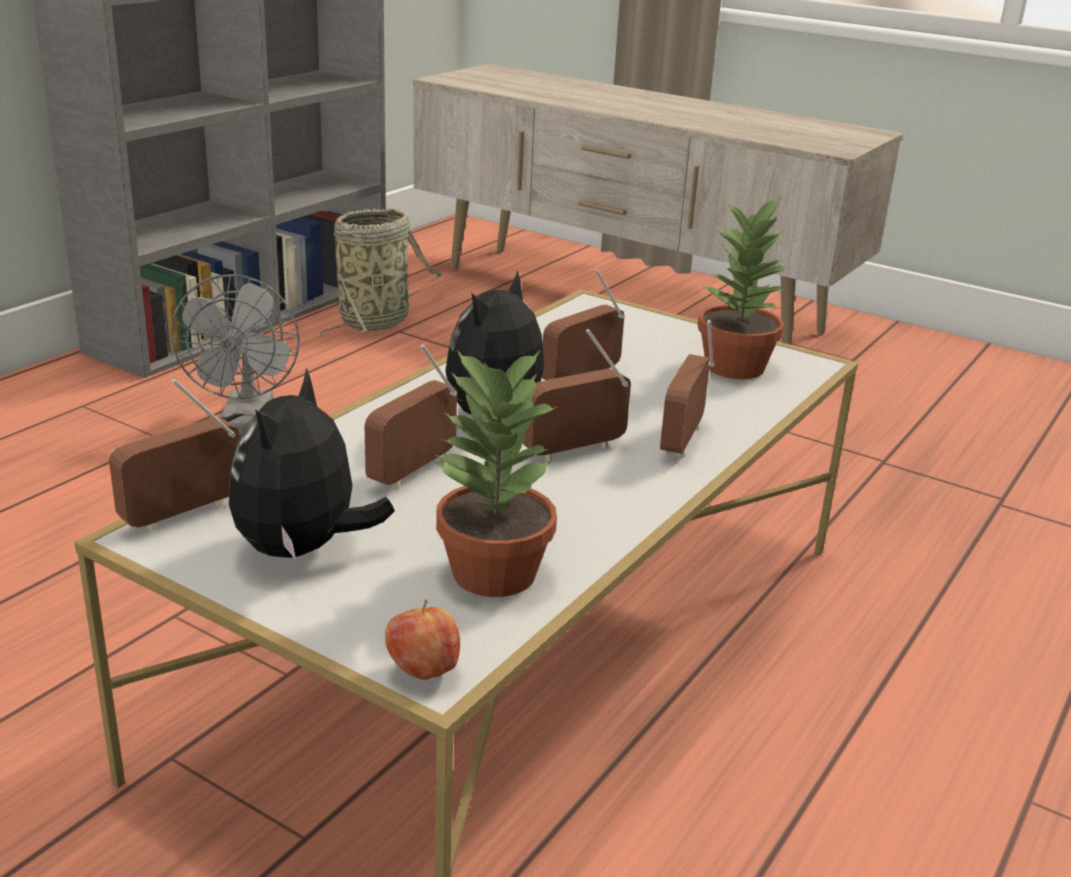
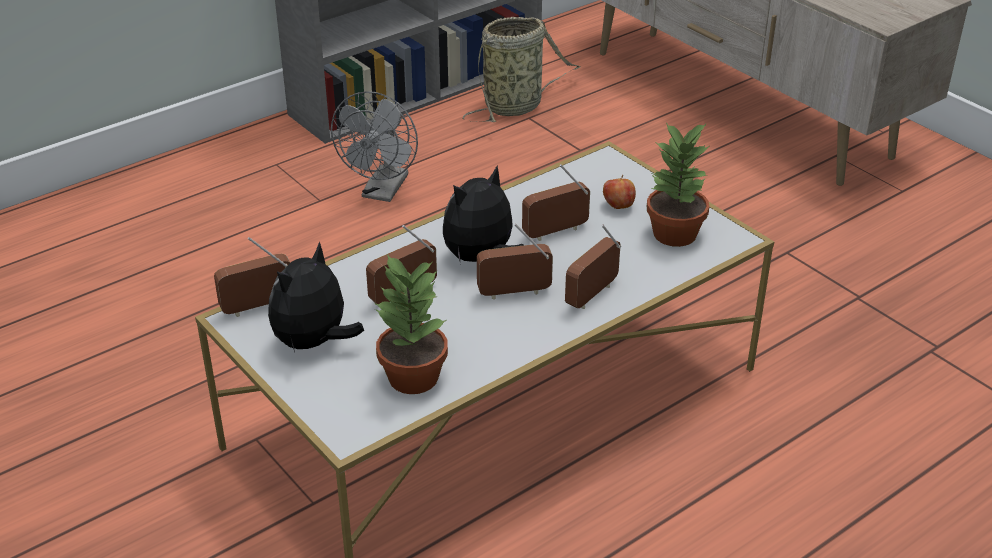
camera: 20 degrees right, 10 degrees up
apple [385,600,460,680] -> apple moved to [603,175,636,209]

